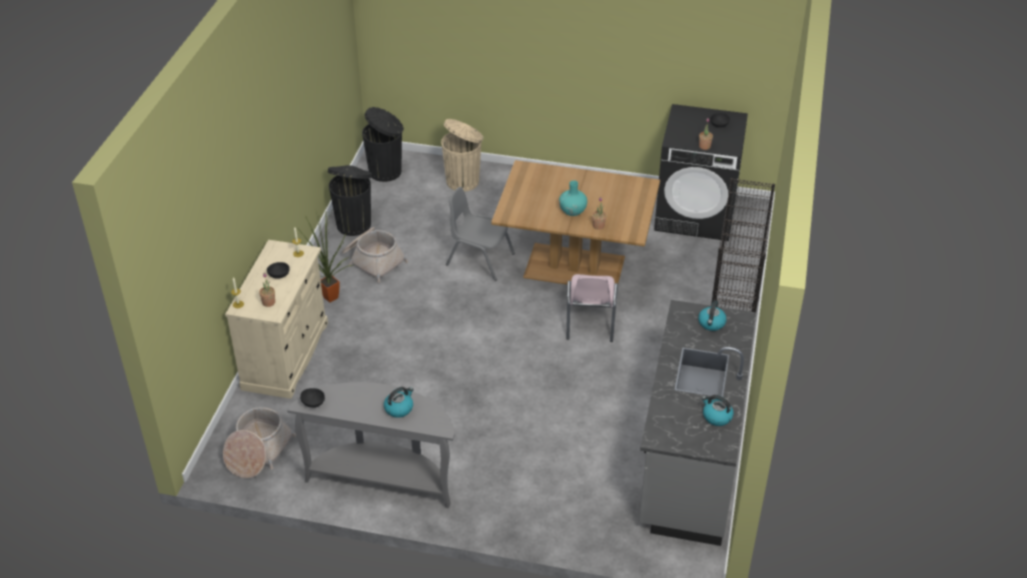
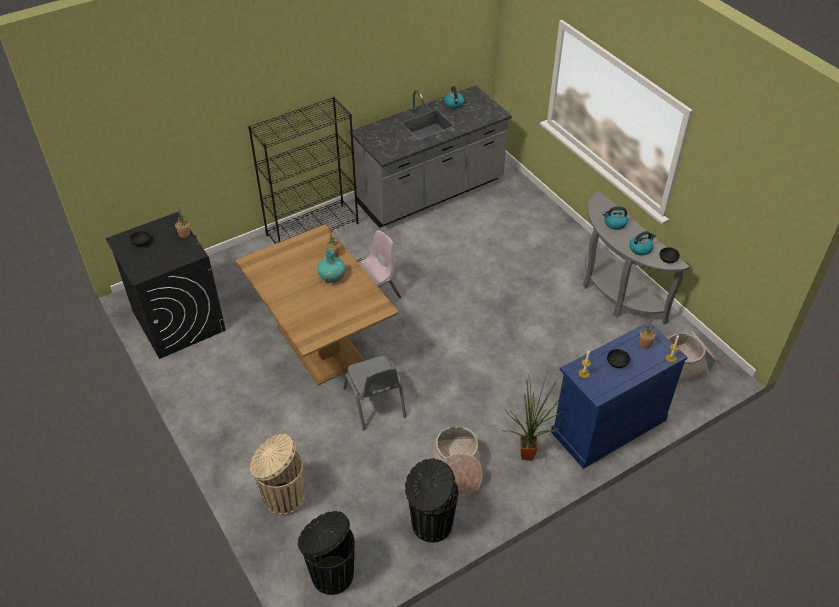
camera: 135 degrees left, 5 degrees up
beige cabinet [225,240,328,399] -> blue cabinet [551,322,688,469]
kettle [698,300,727,331] -> kettle moved to [629,231,656,256]

